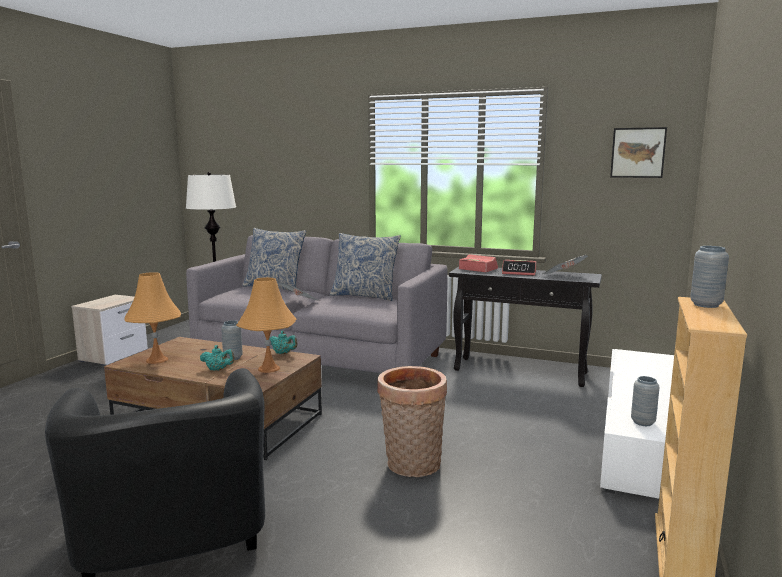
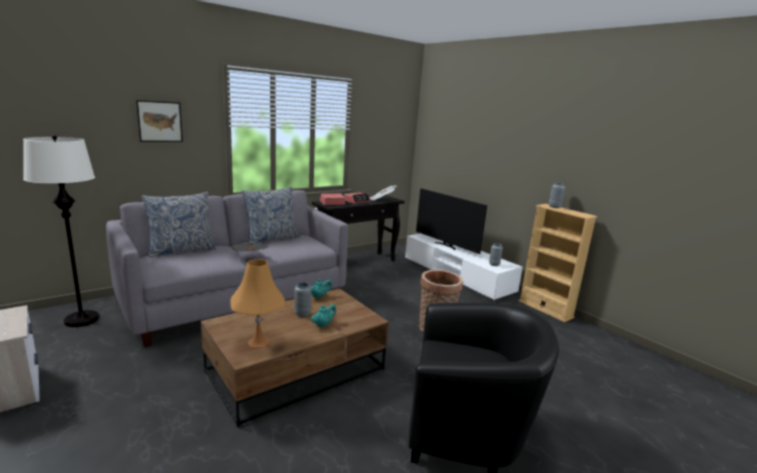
camera: 60 degrees left, 5 degrees up
orange table lamp [236,277,296,373] -> none
picture [610,127,667,178] -> picture moved to [136,100,183,142]
none -> television [416,188,487,254]

